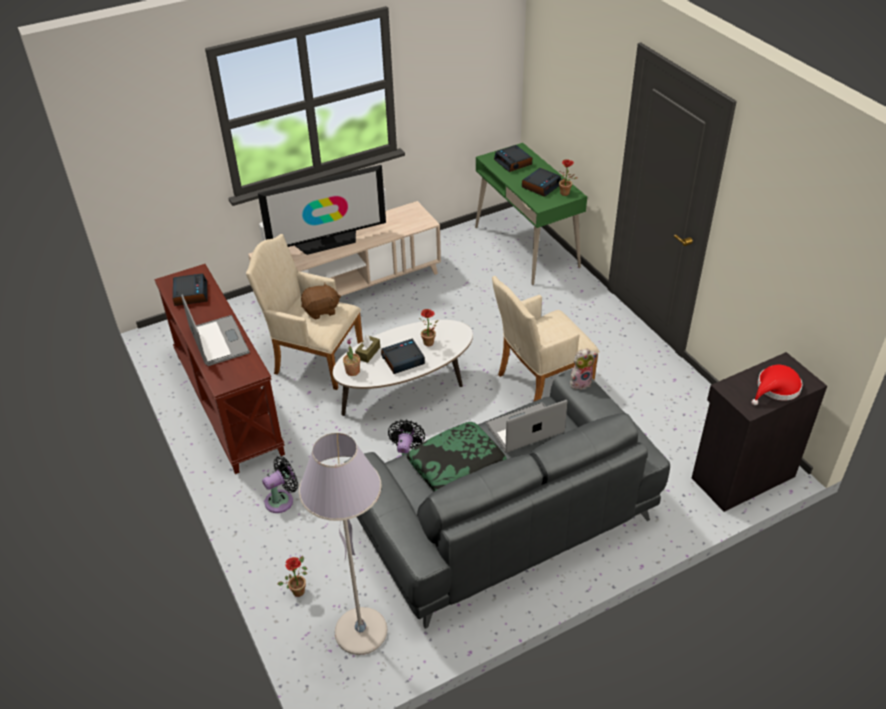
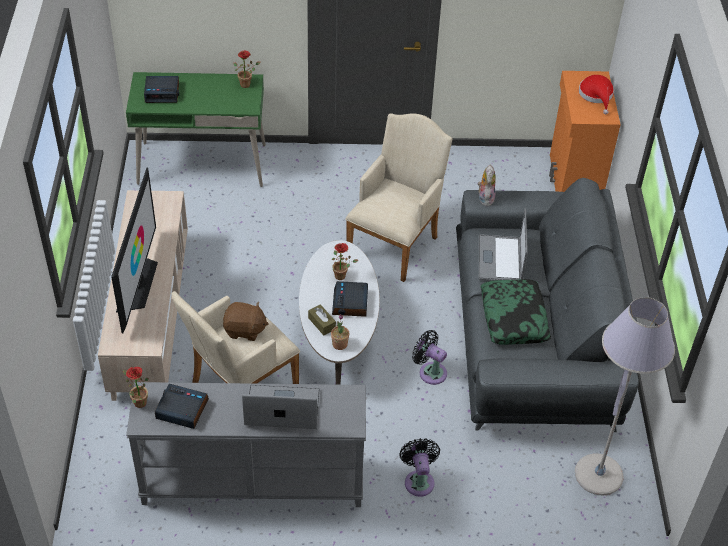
camera: 65 degrees left, 5 degrees up
brown console table [155,264,285,474] -> grey console table [126,382,366,507]
potted plant [278,556,307,597] -> potted plant moved to [123,367,149,408]
brown plush toy [301,282,341,319] -> brown plush toy turned 90 degrees clockwise [223,302,269,341]
beige armchair [492,276,600,402] -> beige armchair turned 150 degrees counterclockwise [345,113,453,282]
alarm clock [522,168,561,197] -> none
black cabinet [692,352,827,512] -> orange cabinet [549,71,621,192]

